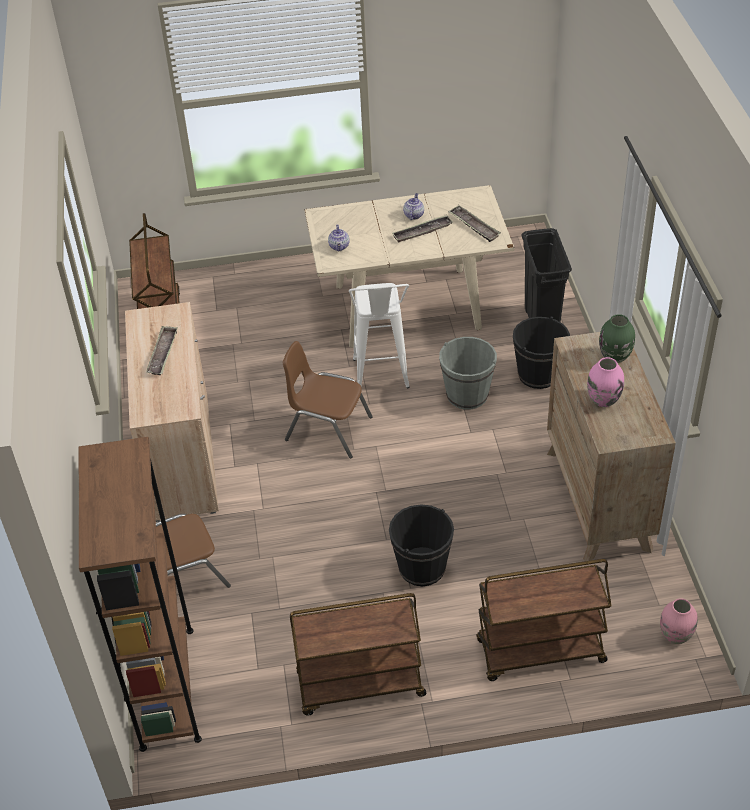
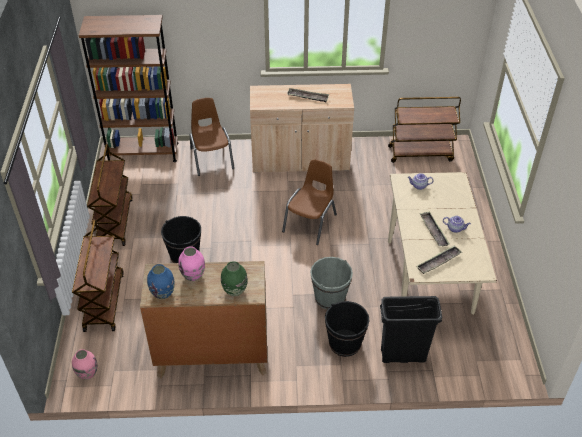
camera: 95 degrees right, 0 degrees up
white stool [349,283,410,389] -> none
none -> blue vase [147,264,175,299]

